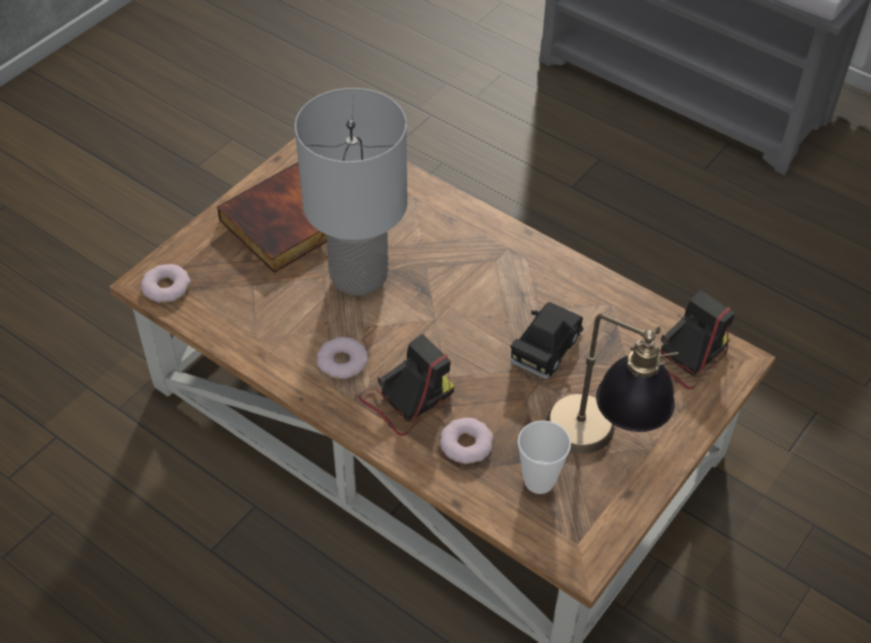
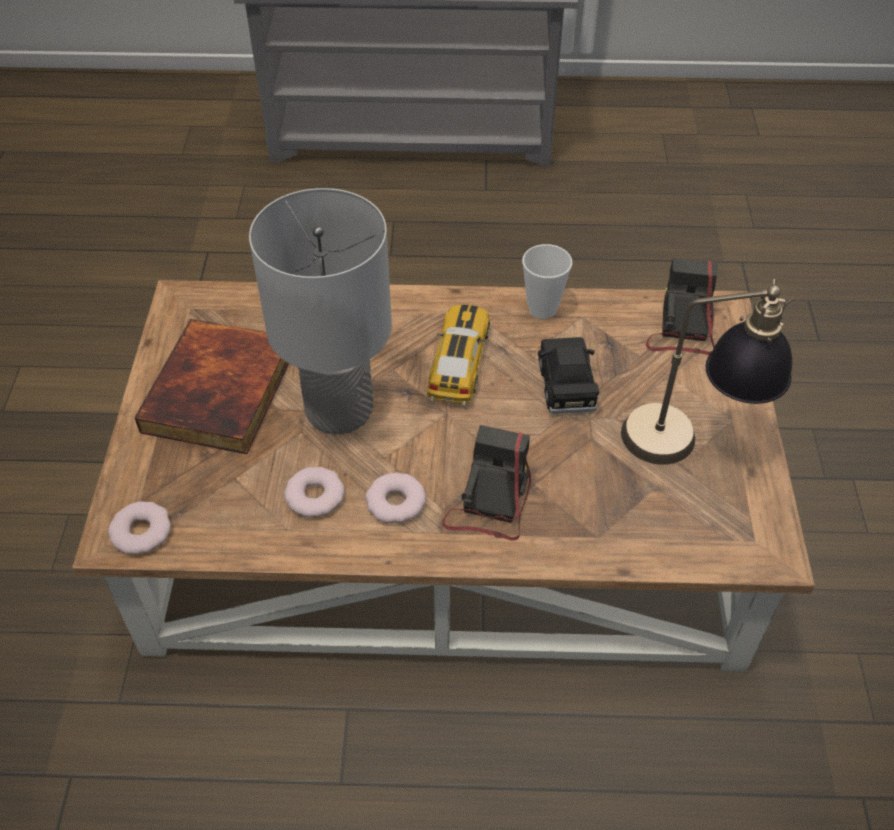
camera: 35 degrees left, 0 degrees up
donut [440,418,494,464] -> donut moved to [284,467,345,517]
cup [518,420,571,494] -> cup moved to [522,244,572,319]
none -> toy car [427,305,490,405]

